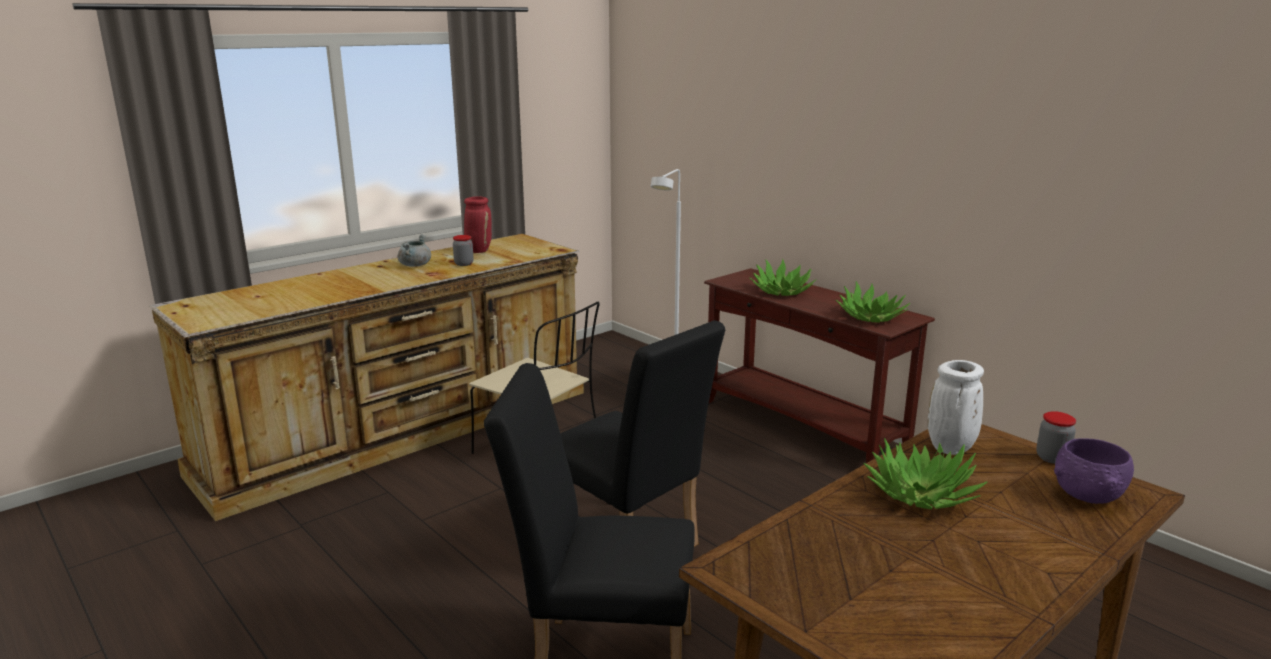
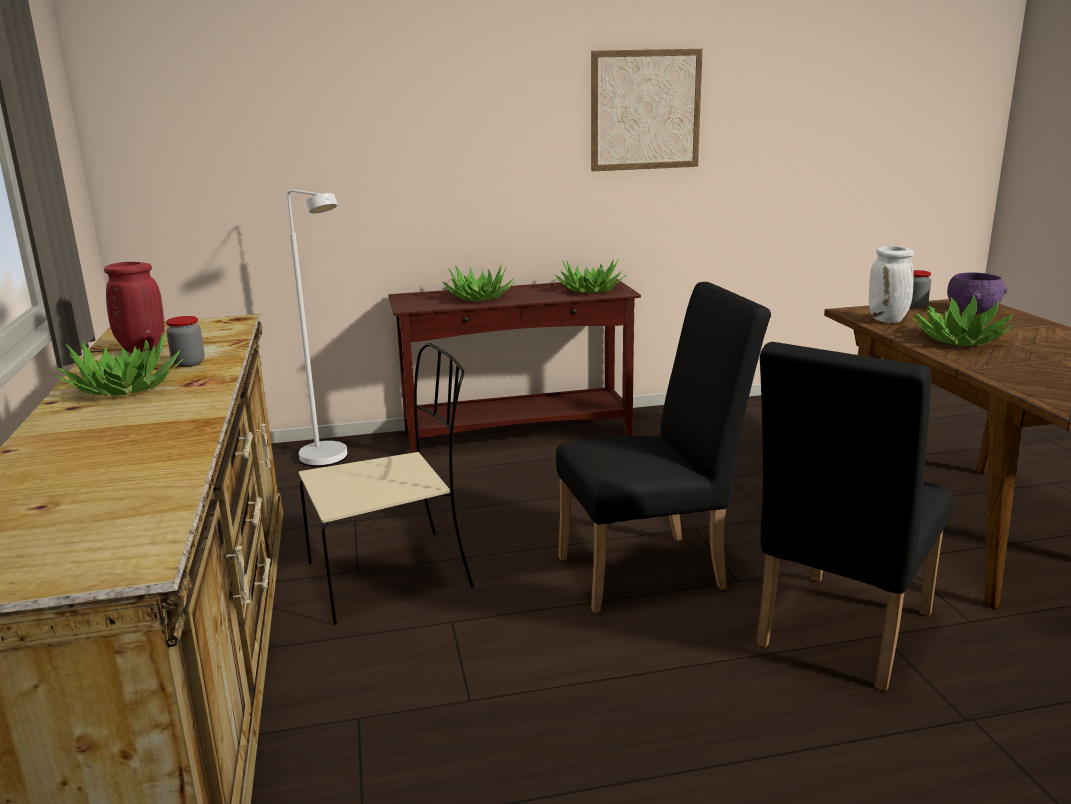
camera: 60 degrees left, 0 degrees up
grey cooking pot [398,234,431,266] -> potted plant [55,333,183,396]
none -> picture [591,47,703,171]

